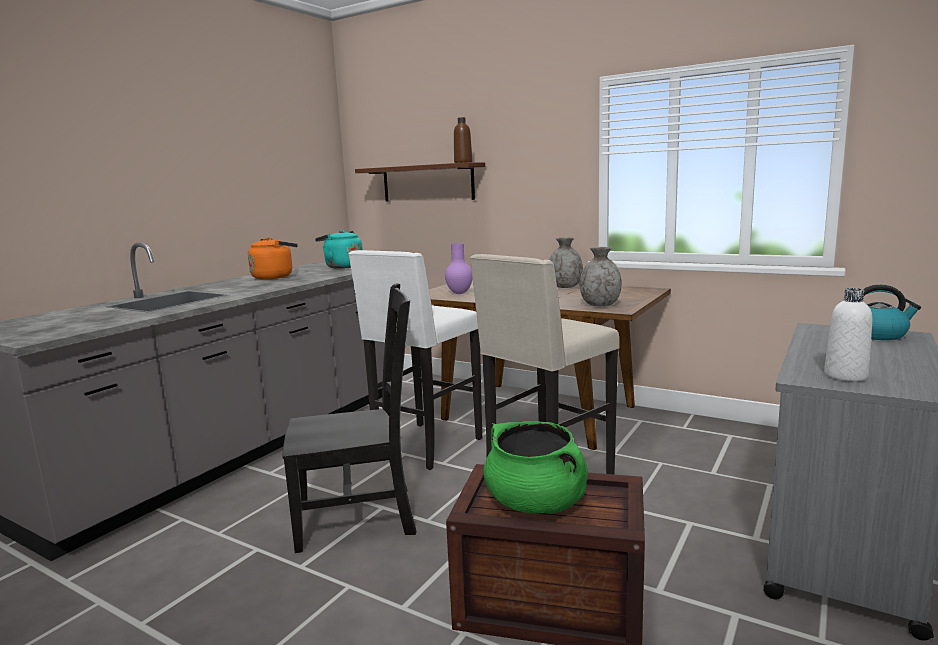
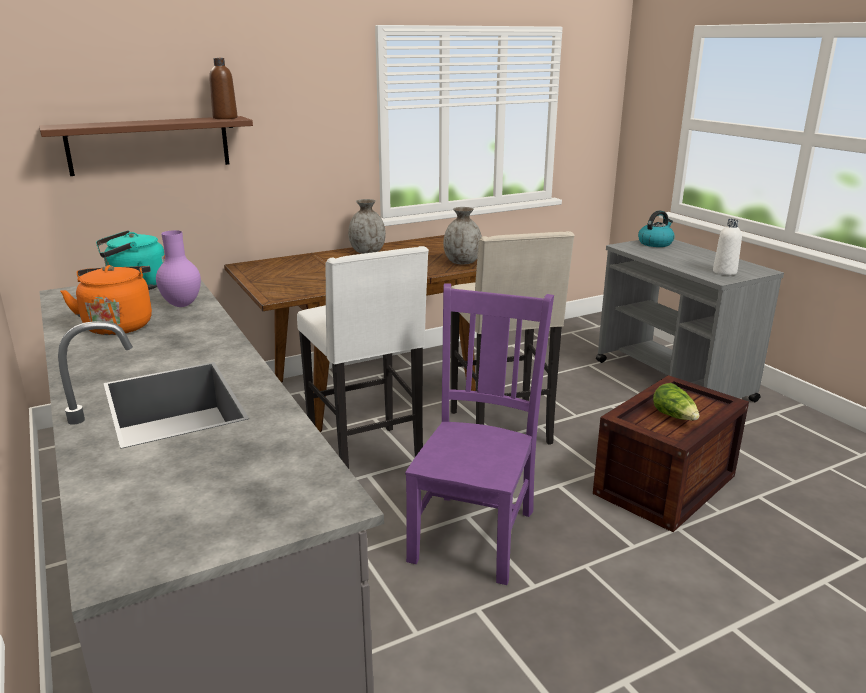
camera: 60 degrees left, 10 degrees up
black chair [283,283,417,553] -> purple chair [405,283,554,585]
purple vase [445,243,473,294] -> purple vase moved to [156,230,201,307]
green cooking pot [483,421,588,514] -> lettuce [653,383,699,420]

